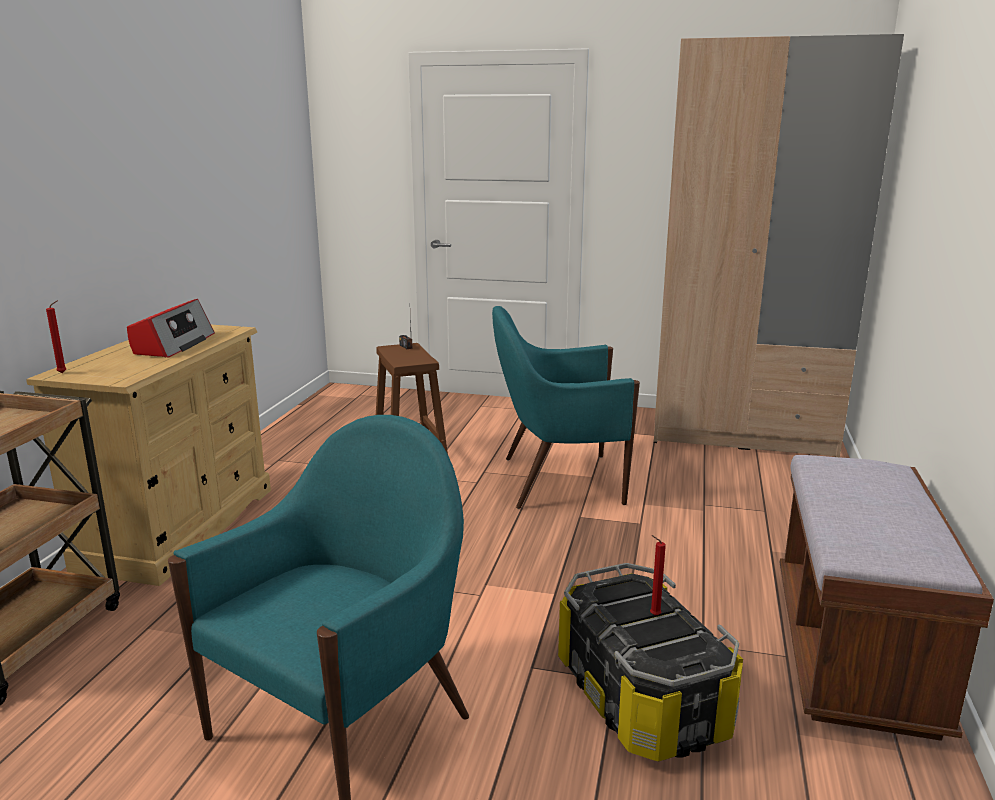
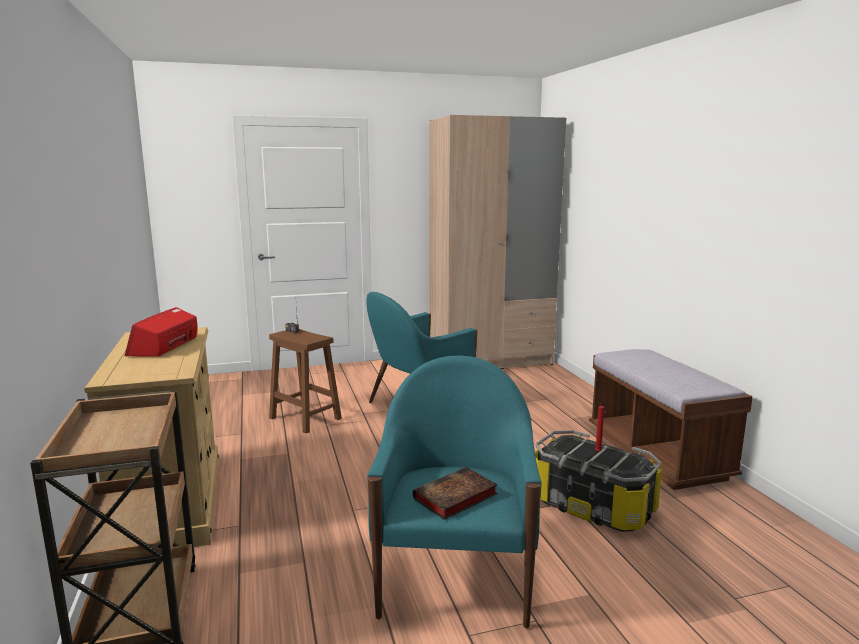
camera: 30 degrees left, 5 degrees down
red candle [46,300,66,373] -> none
radio [127,299,215,358] -> radio turned 150 degrees counterclockwise [125,307,198,357]
none -> book [413,467,498,520]

